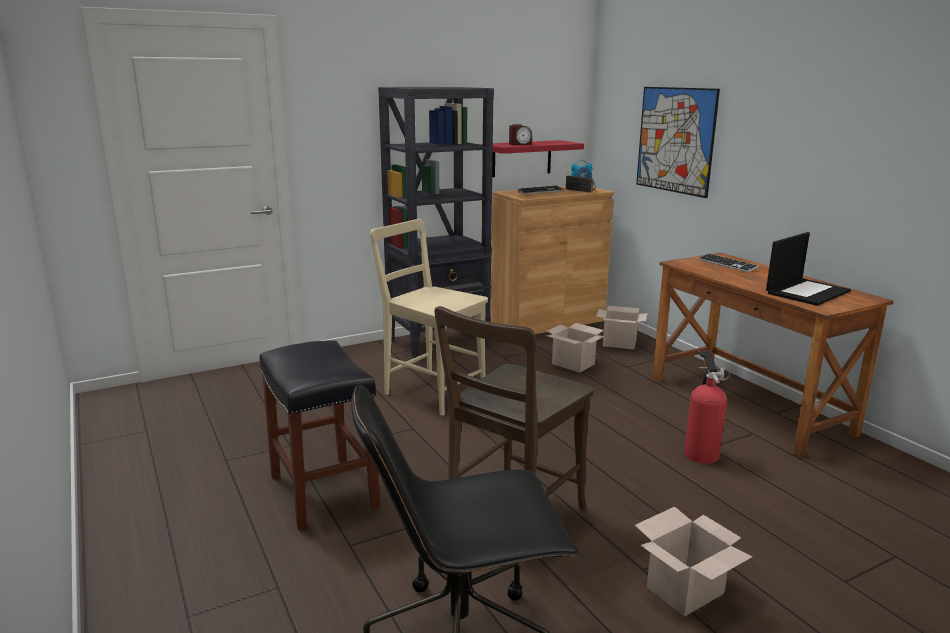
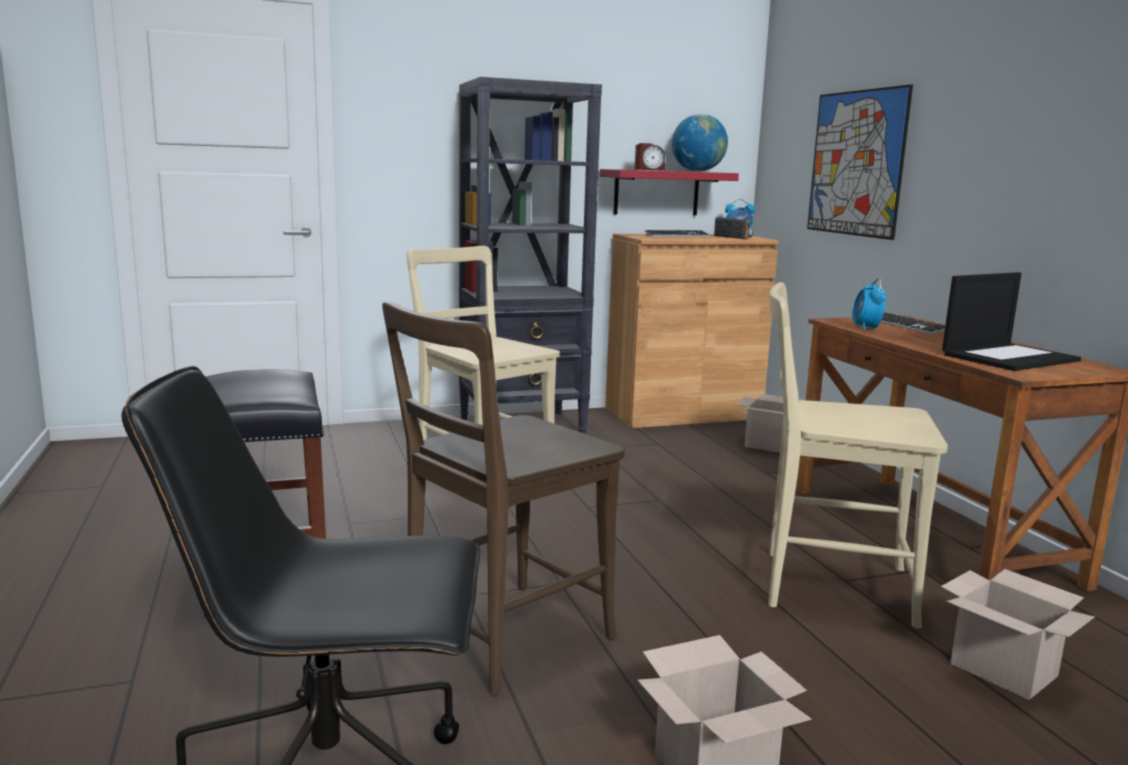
camera: 10 degrees right, 5 degrees down
cardboard box [546,323,605,373] -> cardboard box moved to [941,569,1095,700]
fire extinguisher [684,350,730,464] -> beige chair [768,282,948,629]
none -> globe [672,114,728,172]
none -> alarm clock [852,278,887,331]

